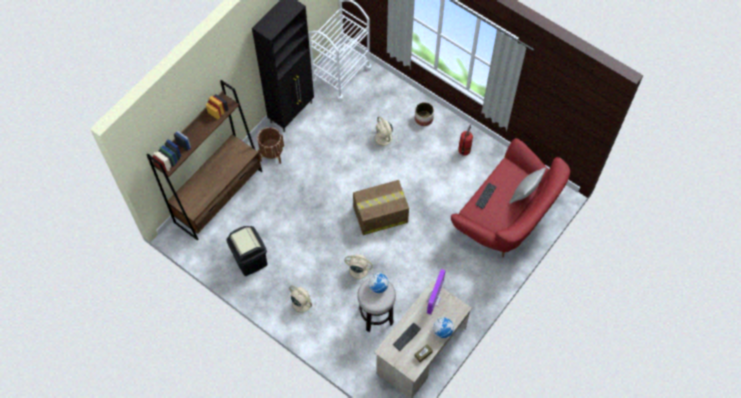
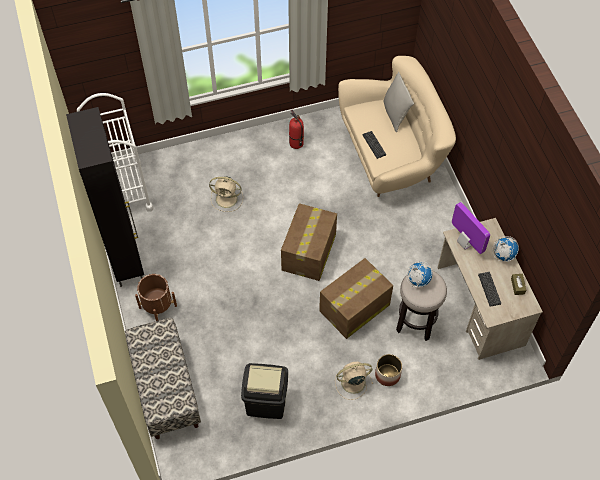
camera: 55 degrees left, 5 degrees down
brown bookcase [146,80,262,241] -> bench [125,318,201,439]
beige fan [344,254,373,283] -> cardboard box [319,258,393,339]
planter [415,102,434,126] -> planter moved to [375,354,402,386]
red sofa [451,138,570,257] -> beige sofa [338,56,456,197]

